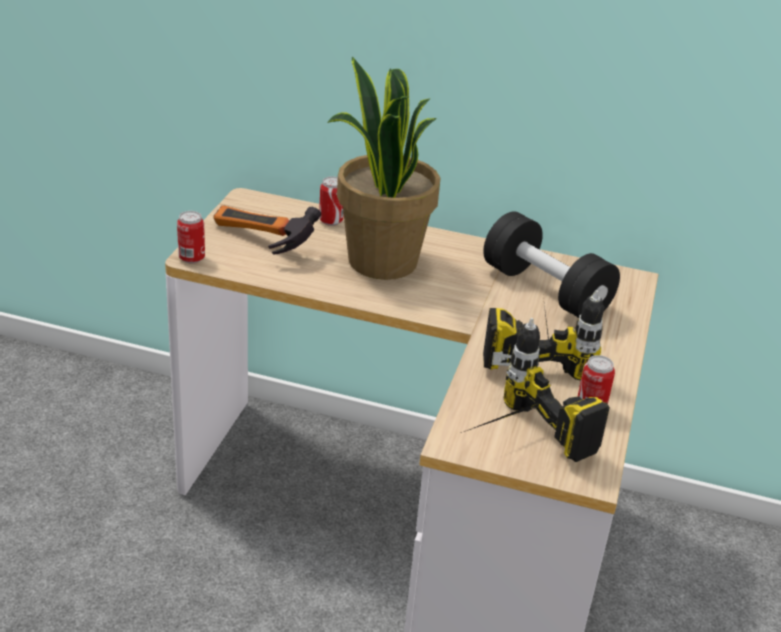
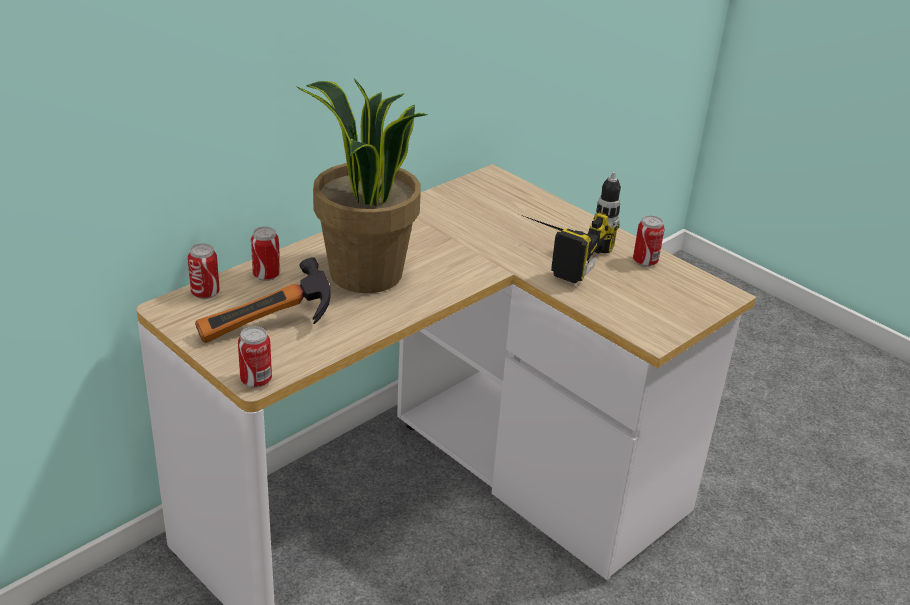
camera: 60 degrees left, 0 degrees up
power drill [461,318,610,462] -> none
black dumbbell [483,212,620,318] -> none
none -> can [188,243,220,299]

